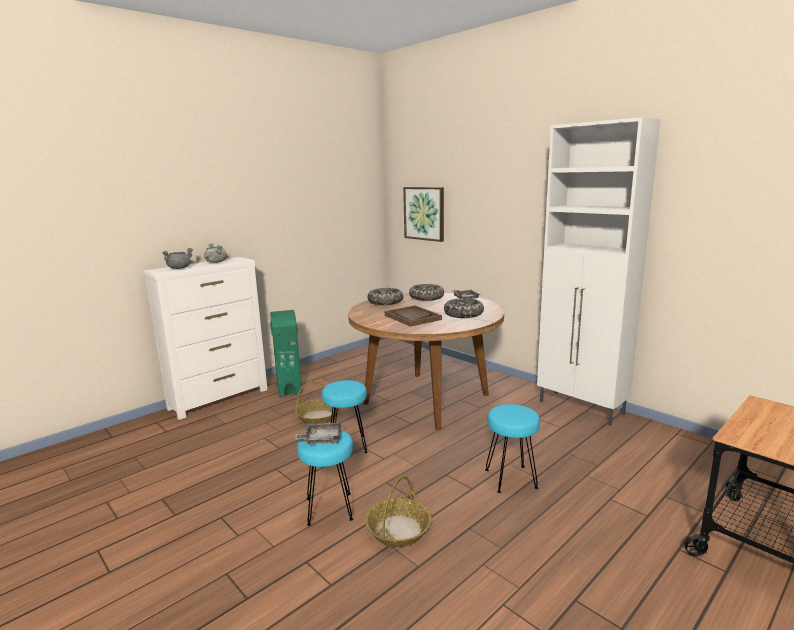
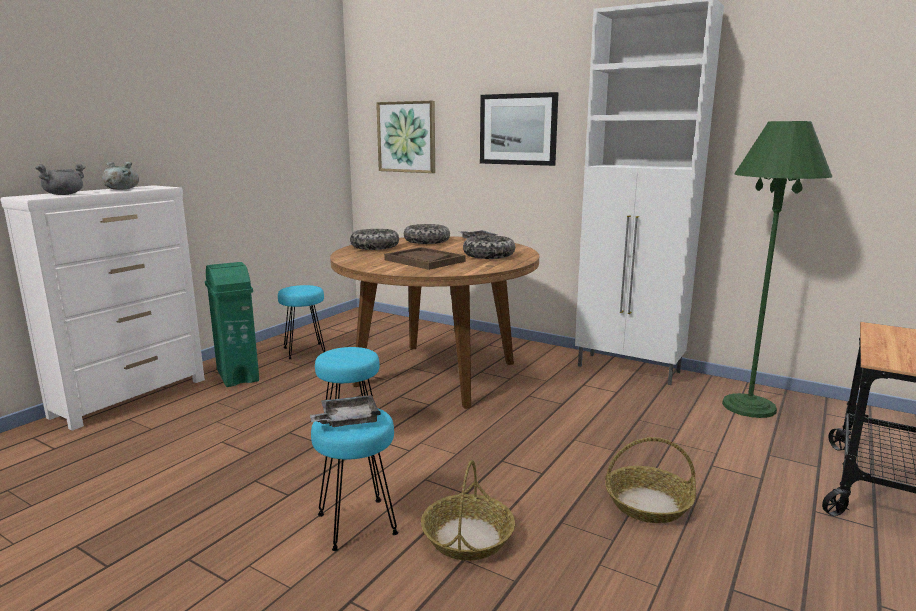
camera: 15 degrees left, 0 degrees up
basket [295,381,340,424] -> basket moved to [605,437,696,523]
turquoise stool [485,404,540,493] -> turquoise stool moved to [278,285,325,359]
none -> picture [480,92,558,166]
none -> green floor lamp [722,121,832,418]

